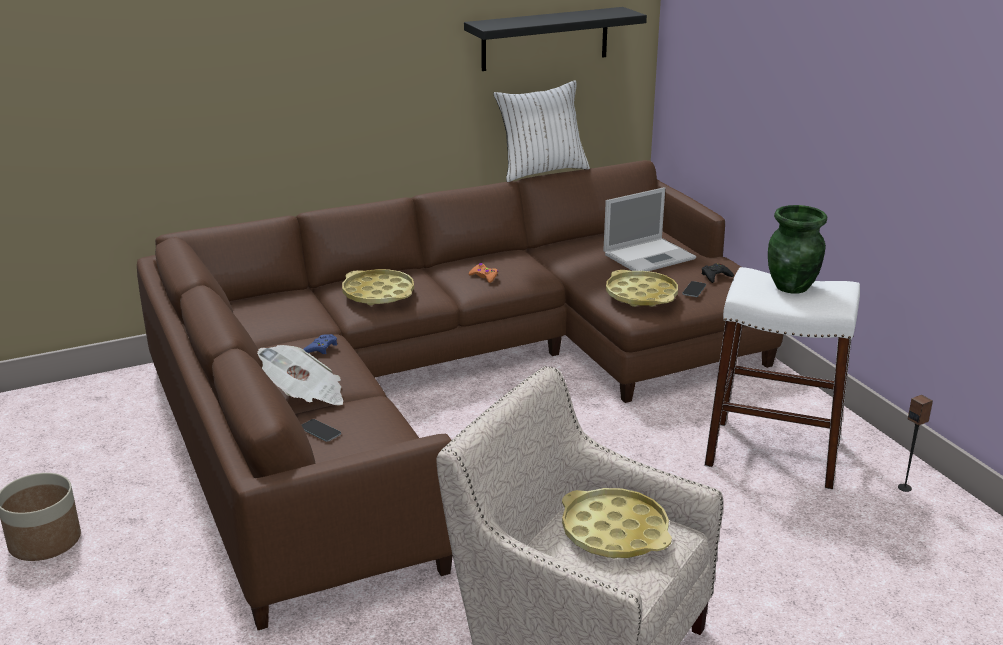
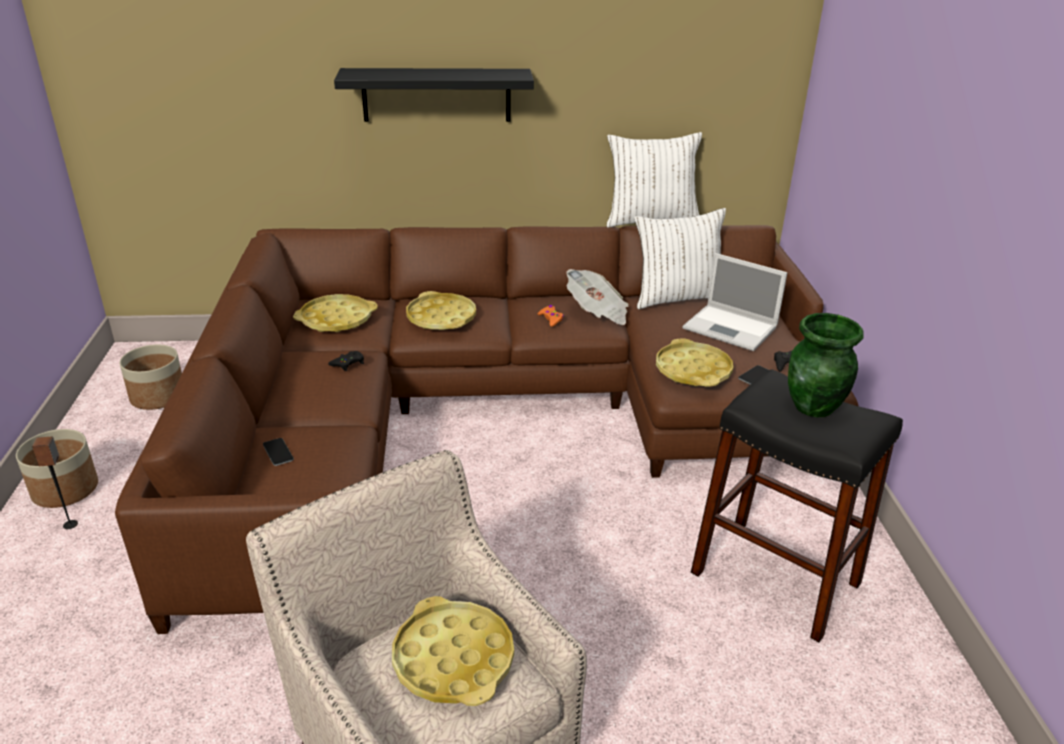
camera: 20 degrees right, 5 degrees up
newspaper [257,345,343,406] -> newspaper moved to [567,269,629,325]
blue game controller [303,334,337,354] -> black game controller [328,351,364,371]
black shelf [464,7,647,71] -> black shelf moved to [334,68,534,122]
laptop [603,187,696,271] -> laptop turned 45 degrees clockwise [682,253,787,351]
white stool [704,267,860,490] -> black stool [691,369,903,642]
speaker [898,395,933,492] -> speaker moved to [32,437,78,529]
none -> planter [120,345,182,410]
none -> yellow tray [293,294,378,332]
none -> white pillow [634,208,726,309]

